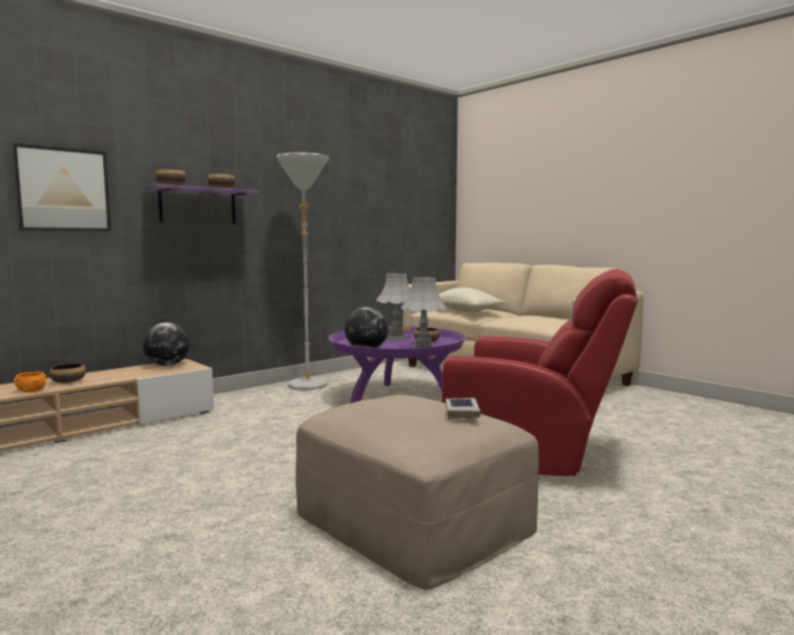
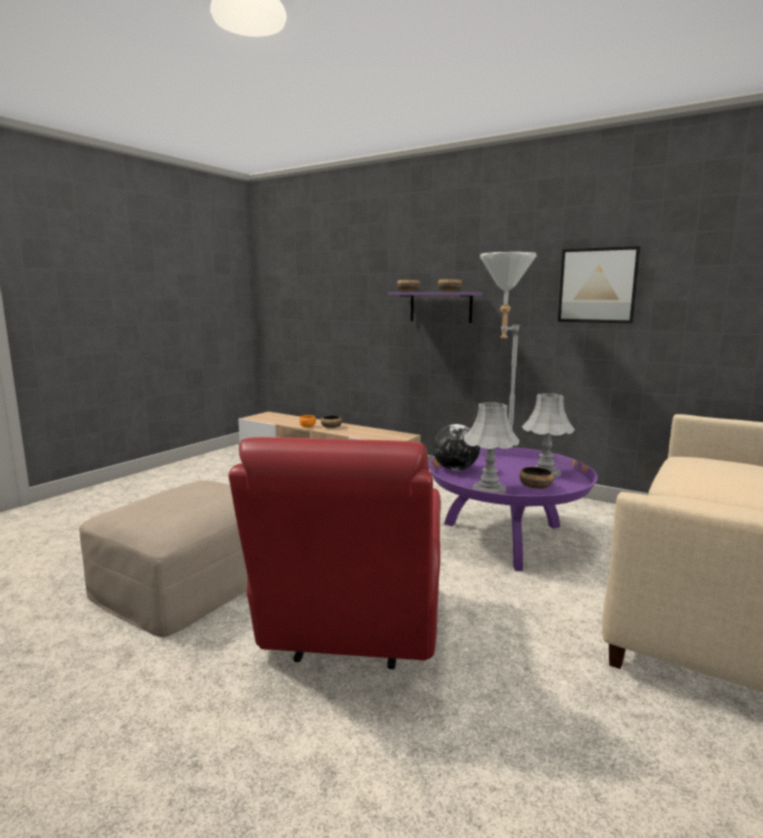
camera: 75 degrees right, 5 degrees up
picture [12,143,111,232] -> picture moved to [558,246,641,324]
globe [143,322,190,366] -> none
pillow [439,287,506,312] -> none
book [446,398,481,419] -> none

